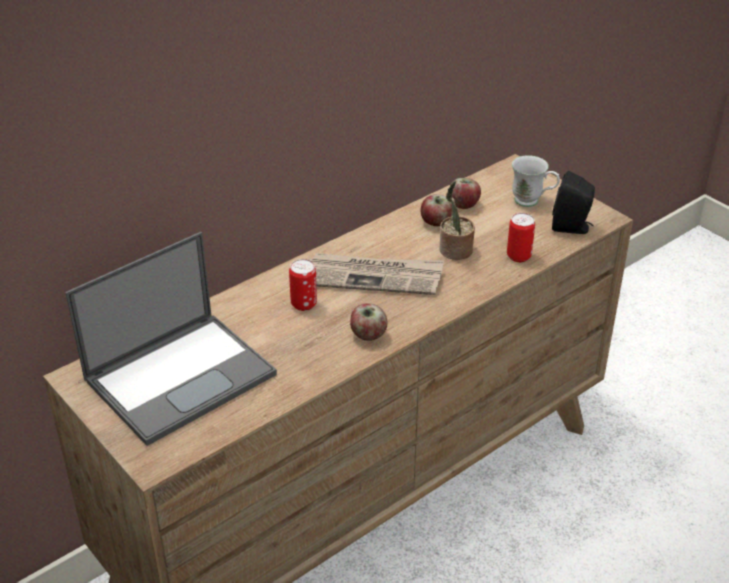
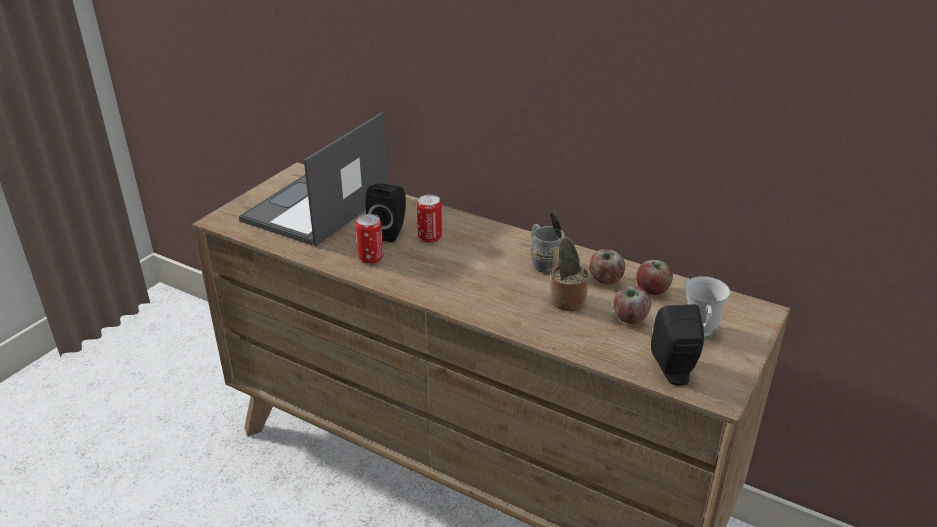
camera: 70 degrees right, 5 degrees down
laptop [65,232,277,446] -> laptop turned 90 degrees clockwise [239,112,388,247]
newspaper [308,253,444,295] -> none
apple [350,304,388,341] -> apple moved to [613,286,651,324]
can [507,213,535,262] -> can moved to [356,214,383,264]
none -> black speaker [365,183,406,242]
none -> grey mug [530,224,565,273]

